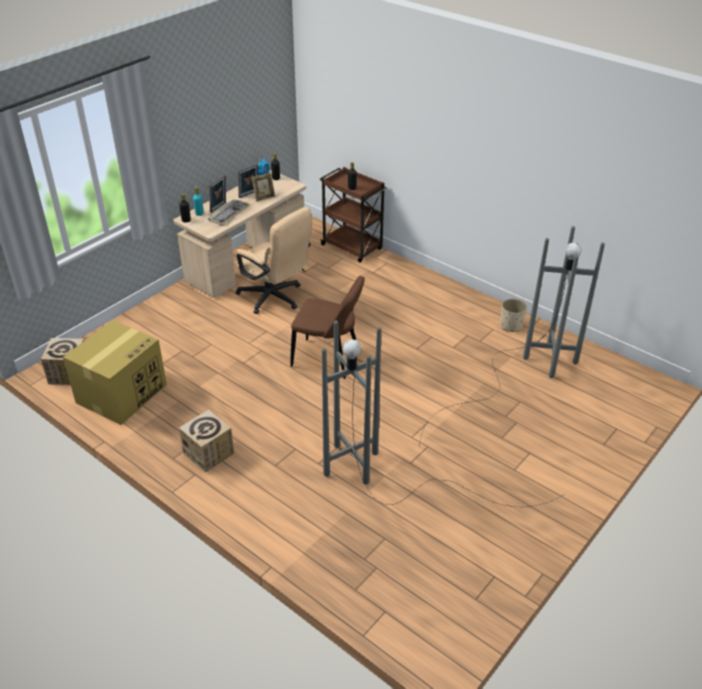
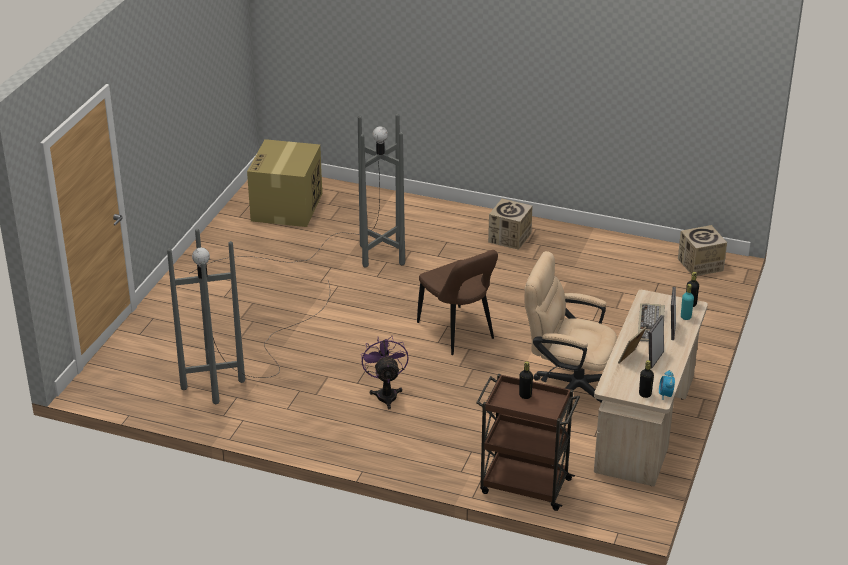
camera: 160 degrees right, 5 degrees down
cardboard box [63,320,167,425] -> cardboard box moved to [247,139,322,227]
brown chair [290,276,365,379] -> brown chair turned 120 degrees counterclockwise [417,250,498,355]
beige planter [500,299,527,332] -> none
none -> purple fan [361,336,409,409]

